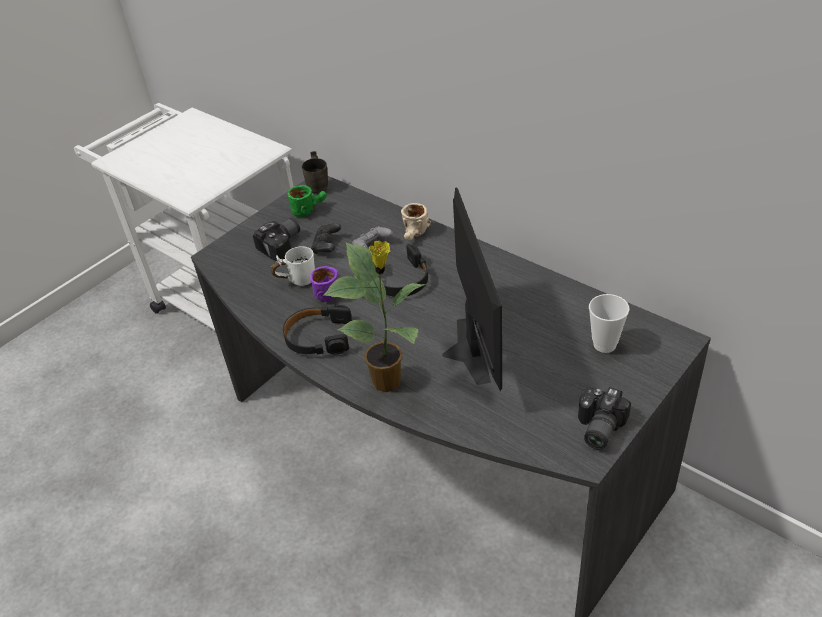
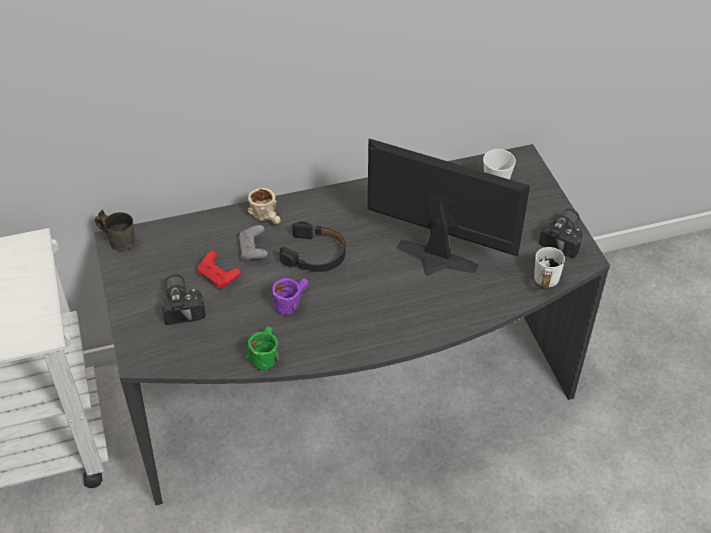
camera: 60 degrees left, 5 degrees up
white mug [271,247,315,286] -> white mug moved to [534,247,565,290]
black headphones [283,305,352,355] -> none
green mug [288,185,327,217] -> green mug moved to [246,326,279,371]
black game controller [311,223,341,254] -> red game controller [198,251,241,289]
potted plant [323,240,426,392] -> none
camera [578,387,631,450] -> camera turned 120 degrees counterclockwise [539,209,583,258]

